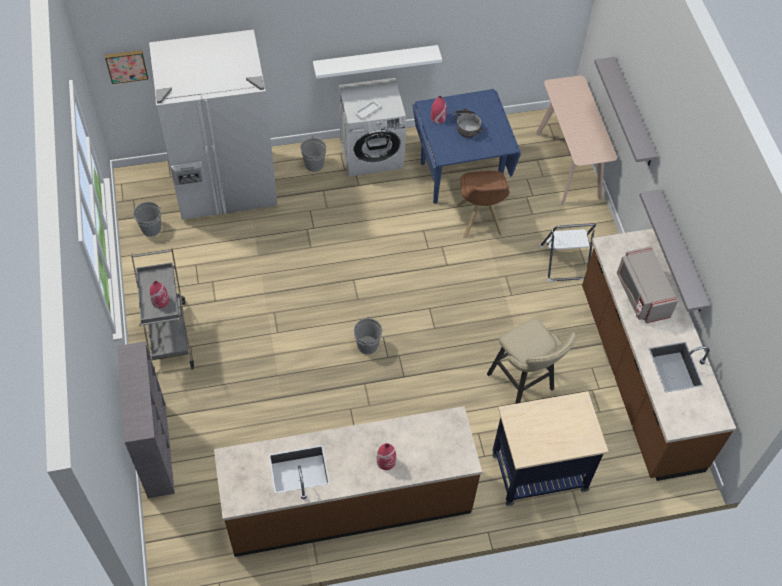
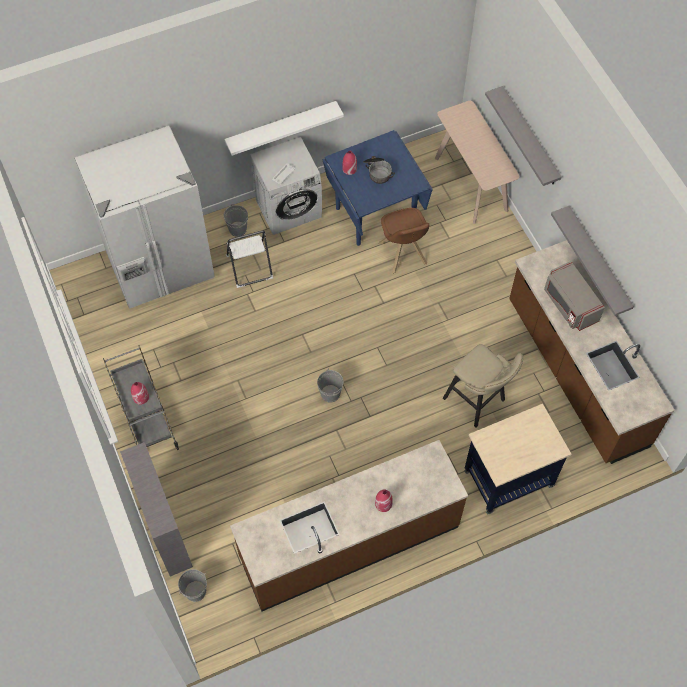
camera: 10 degrees left, 5 degrees up
picture [105,50,148,84] -> none
grey bucket [133,202,162,237] -> grey bucket moved to [178,569,207,602]
white step ladder [539,223,596,282] -> white step ladder moved to [226,231,273,288]

